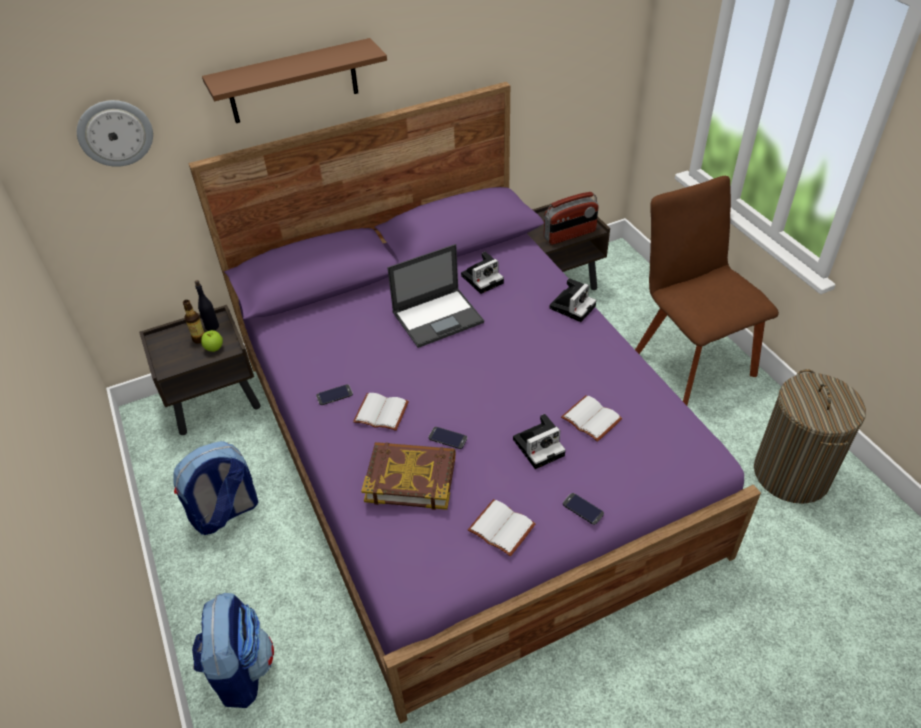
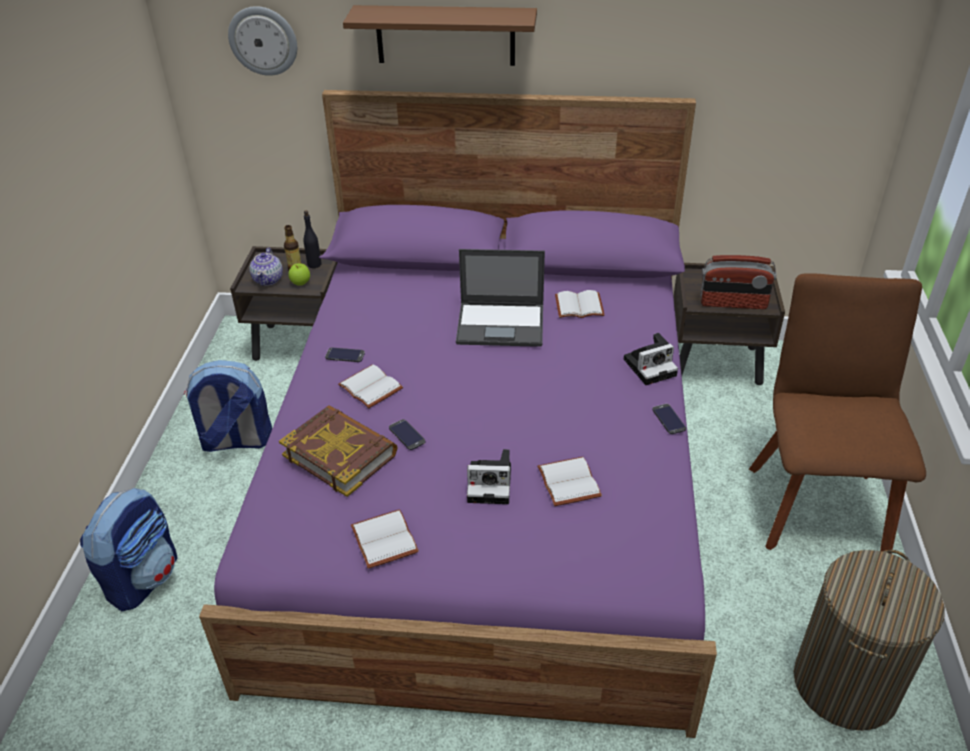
camera: 30 degrees right, 5 degrees down
camera [461,252,504,294] -> white book [555,290,604,318]
phone [563,493,604,525] -> phone moved to [652,404,686,434]
none -> teapot [249,247,283,286]

